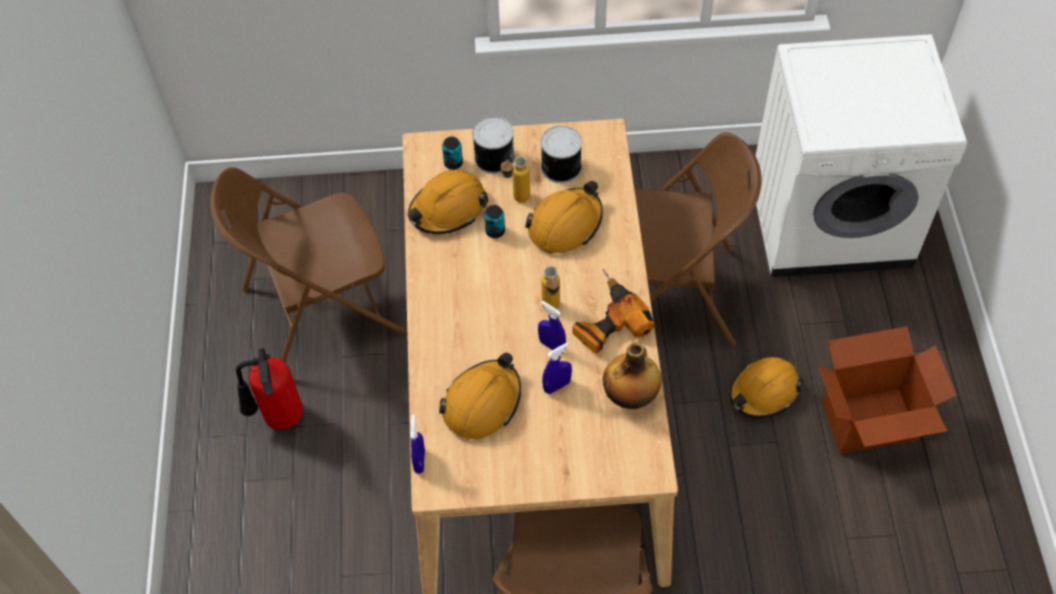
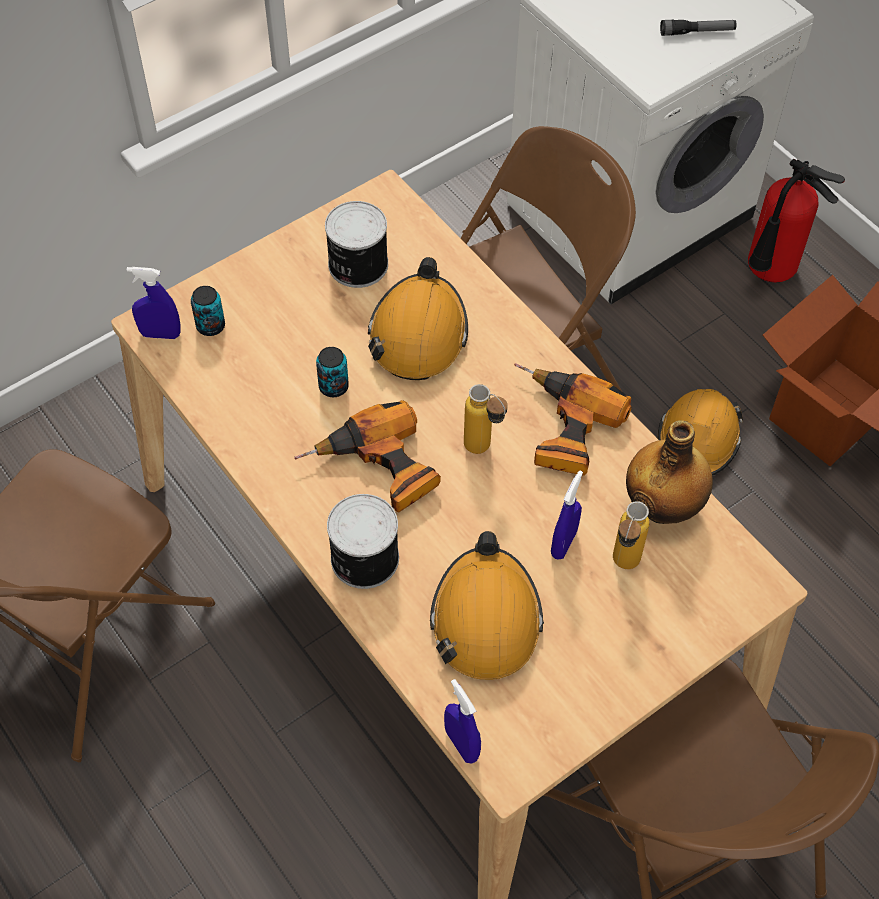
camera: 35 degrees left, 0 degrees up
fire extinguisher [236,348,303,430] -> fire extinguisher moved to [748,159,845,283]
orange hard hat [408,170,488,234] -> none
can [472,116,515,174] -> can moved to [327,494,399,589]
bottle [501,157,530,203] -> bottle moved to [613,501,650,569]
blue spray bottle [538,301,566,353] -> blue spray bottle moved to [127,267,181,339]
none -> power drill [294,400,441,512]
none -> flashlight [660,20,736,36]

